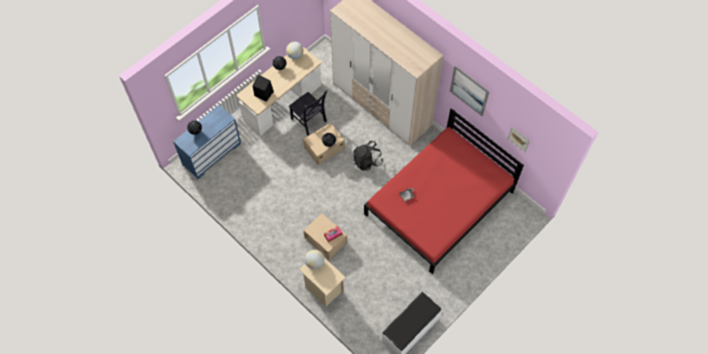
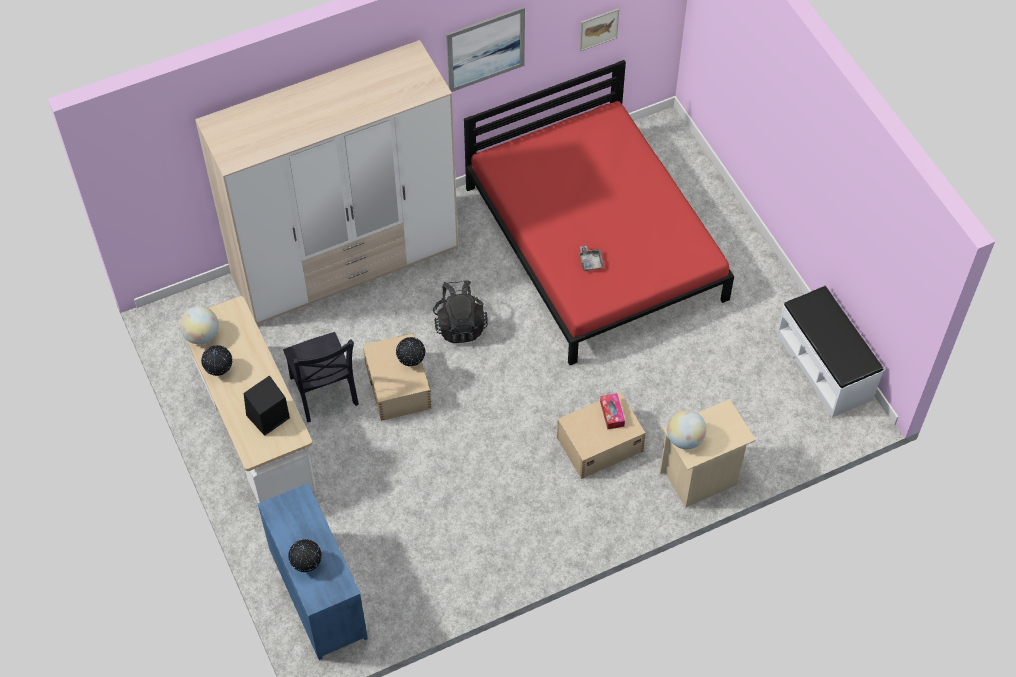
camera: 70 degrees left, 5 degrees down
black chair [289,90,327,136] -> black chair turned 90 degrees clockwise [283,332,359,422]

